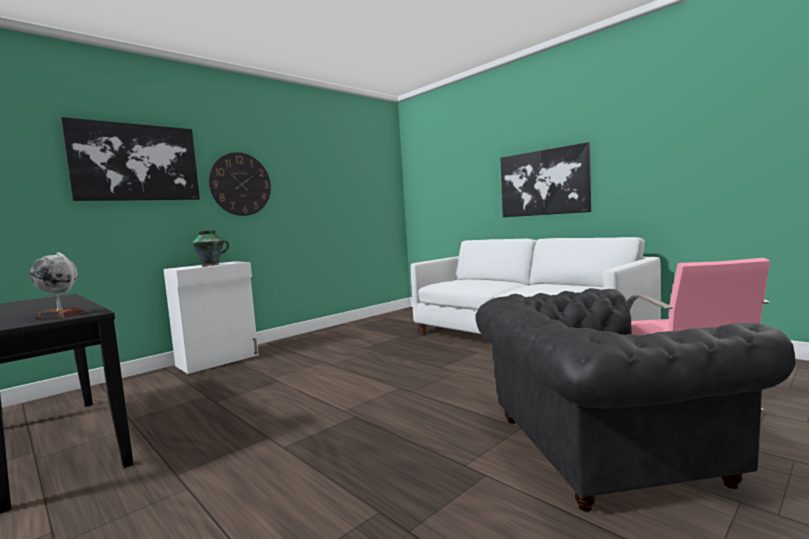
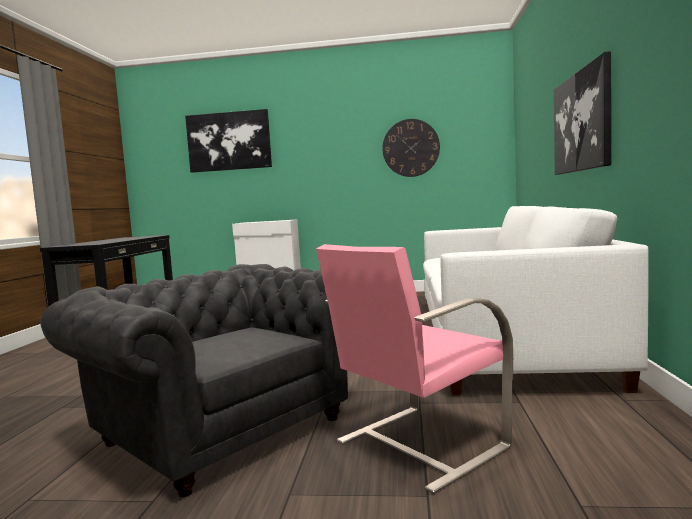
camera: 50 degrees right, 0 degrees up
globe [30,252,85,318] -> none
vase [193,230,229,266] -> none
wall clock [209,152,271,216] -> wall clock moved to [382,119,440,177]

